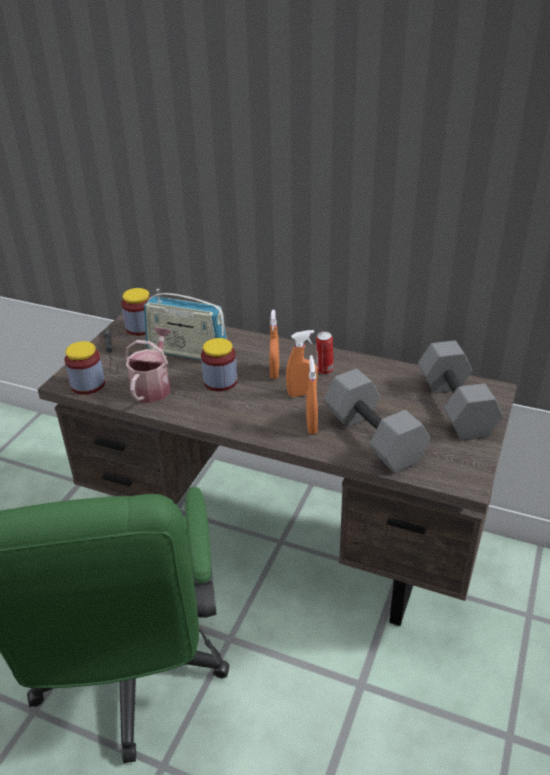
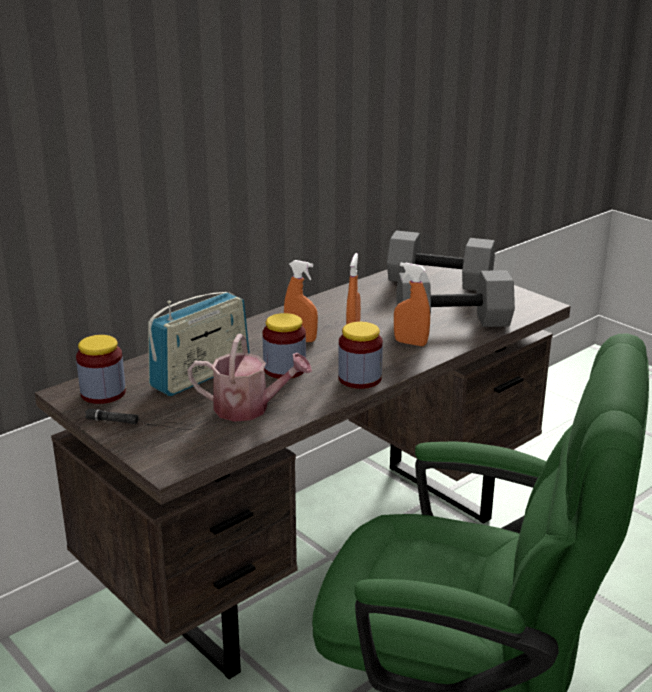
camera: 65 degrees left, 10 degrees down
jar [64,341,105,395] -> jar moved to [338,322,383,389]
watering can [124,327,171,403] -> watering can turned 150 degrees clockwise [187,334,312,422]
can [316,331,333,374] -> none

